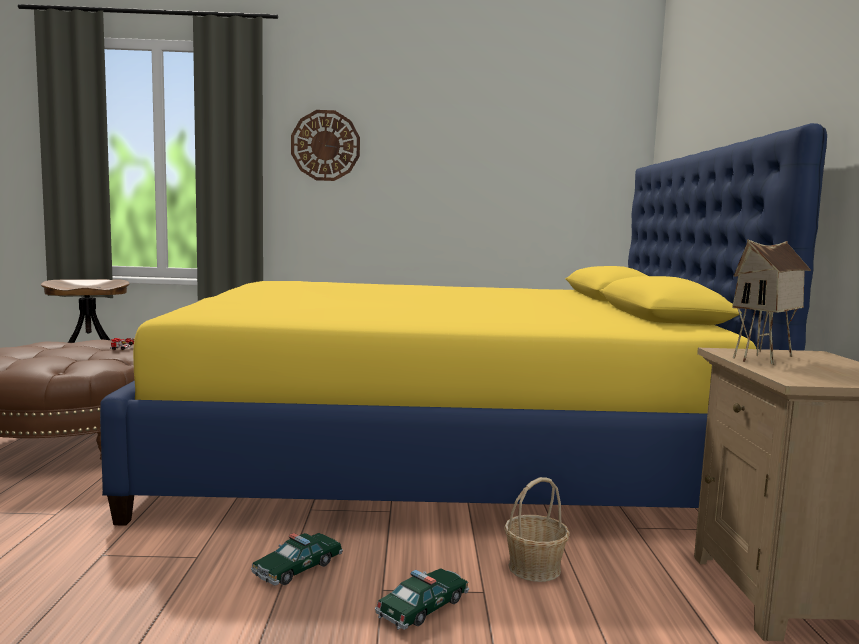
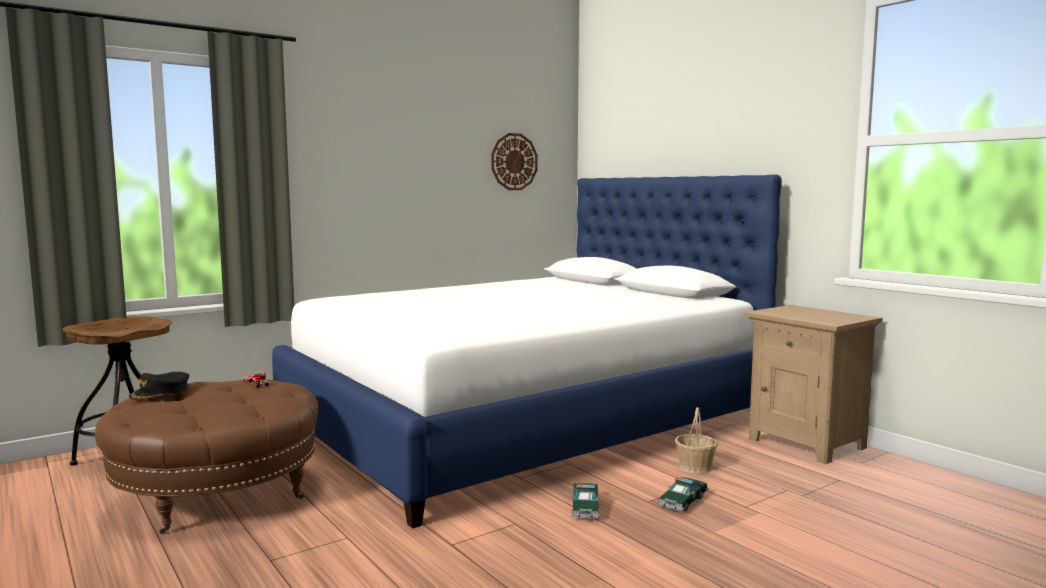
camera: 35 degrees left, 0 degrees up
yellow bed [100,123,827,526] -> white bed [272,175,782,528]
wall clock [291,110,360,181] -> wall clock moved to [491,133,538,190]
toy car [375,568,469,630] -> toy car turned 150 degrees counterclockwise [658,477,708,511]
toy house [732,240,811,365] -> none
none -> black cap [129,372,189,400]

